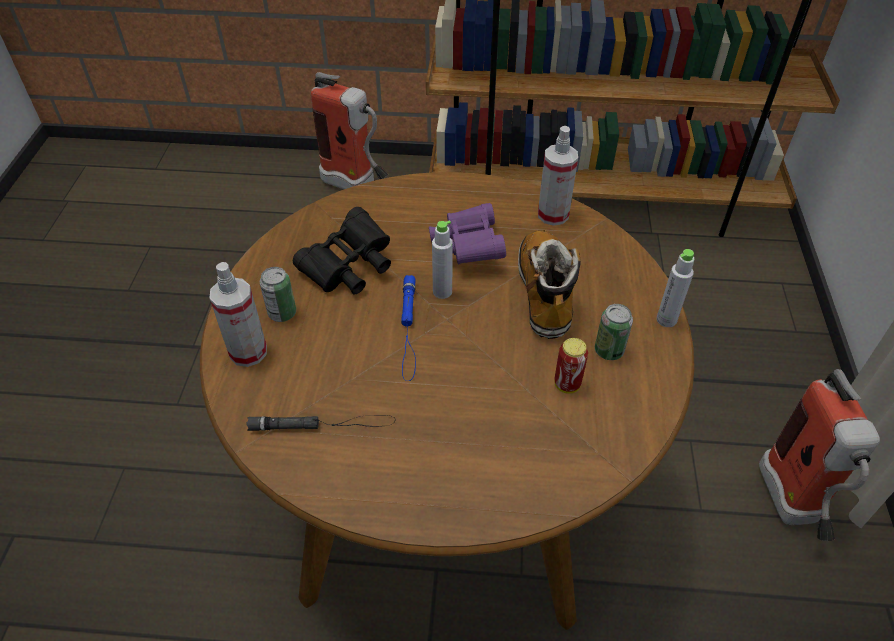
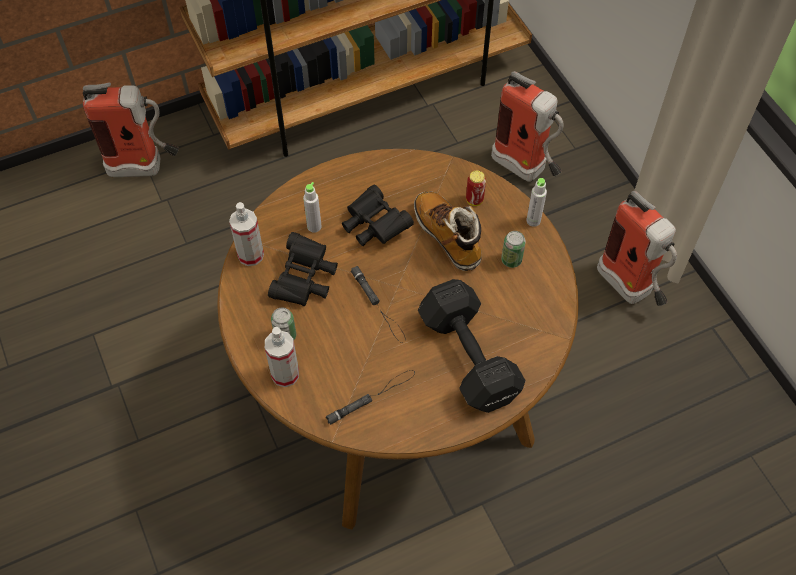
camera: 30 degrees left, 10 degrees up
blue flashlight [401,275,416,381] -> black flashlight [351,266,406,343]
purple binoculars [429,203,506,264] -> black binoculars [342,185,414,246]
grey bottle [432,220,453,299] -> grey bottle moved to [303,182,322,233]
spray bottle [538,126,578,226] -> spray bottle moved to [229,202,264,266]
can [554,338,588,394] -> can moved to [466,170,486,206]
none -> black dumbbell [418,279,526,413]
none -> fire extinguisher [491,71,564,182]

